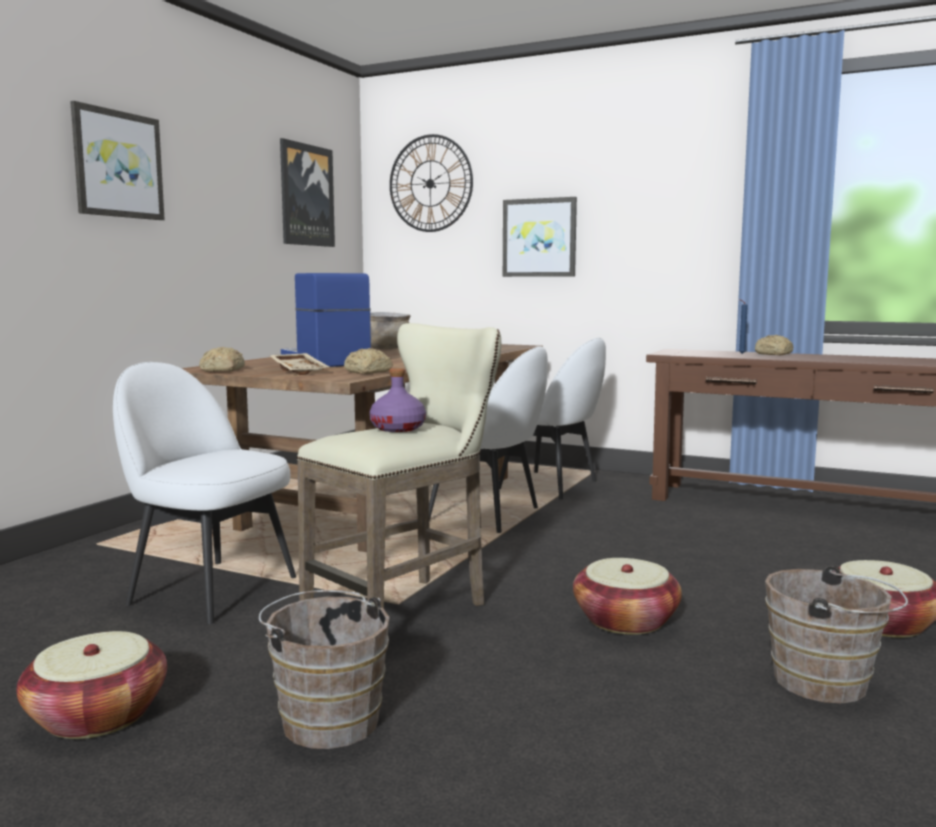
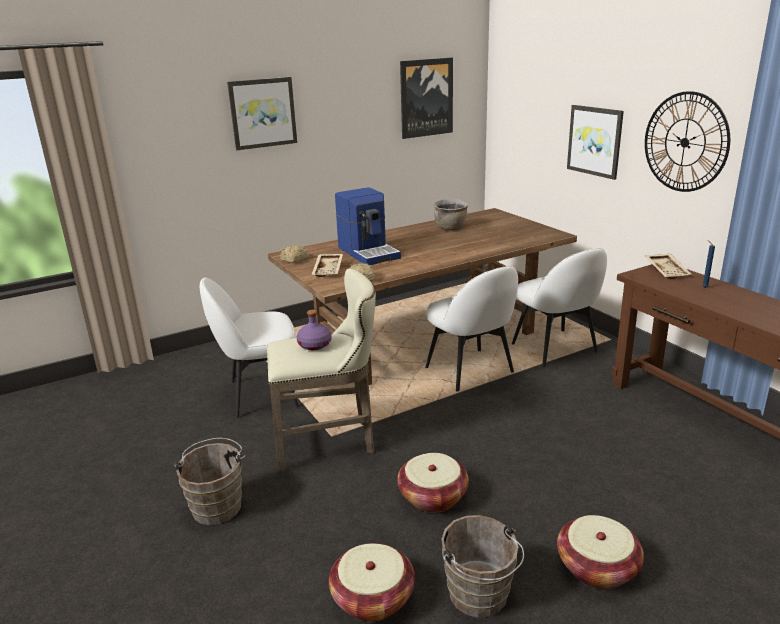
camera: 35 degrees right, 15 degrees up
basket [17,631,167,739] -> basket moved to [329,543,415,621]
white chair [113,362,296,624] -> white chair turned 75 degrees counterclockwise [200,277,299,418]
coffee machine [281,273,371,367] -> coffee machine turned 150 degrees clockwise [335,187,401,265]
wall clock [390,134,473,232] -> wall clock moved to [645,91,730,192]
bread [755,335,793,355] -> none
none -> beige tray [646,254,692,279]

